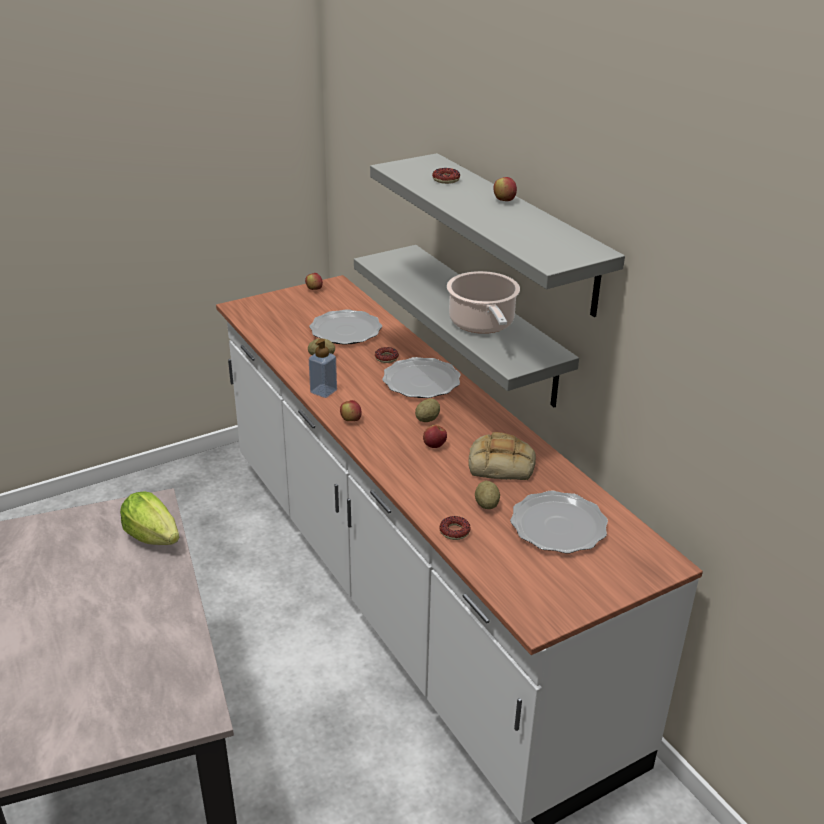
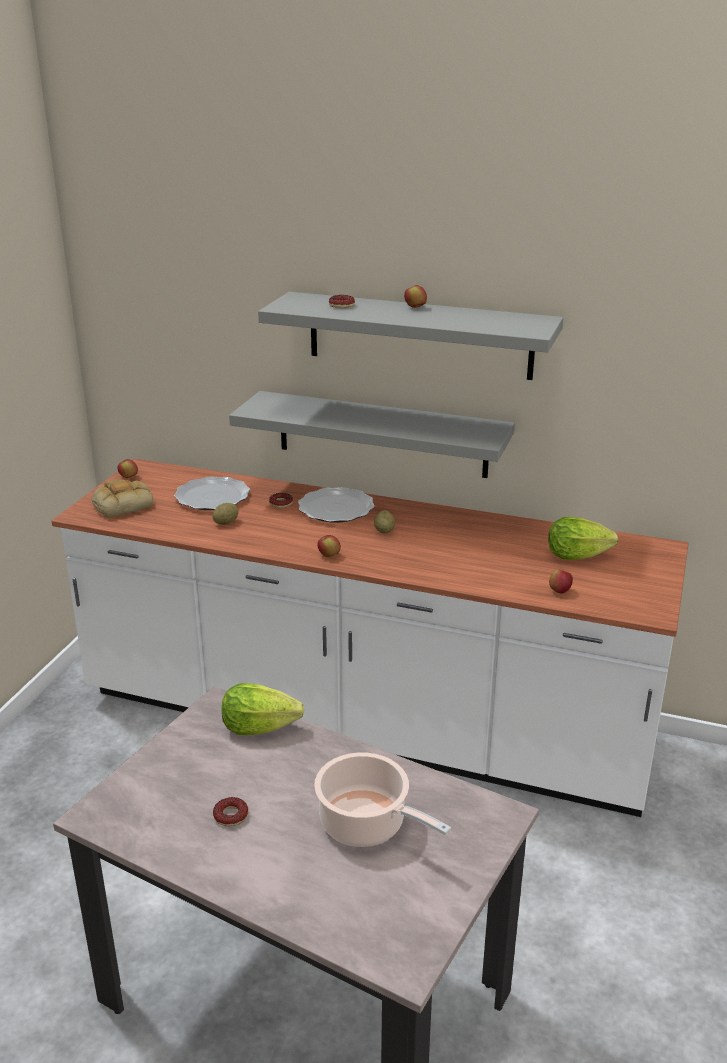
camera: 40 degrees left, 5 degrees down
soap dispenser [309,338,337,398] -> none
apple [423,425,447,448] -> apple moved to [549,570,573,593]
donut [439,516,471,540] -> donut moved to [213,797,248,826]
cooking pot [447,271,520,334] -> cooking pot moved to [314,752,451,847]
bread [468,432,536,480] -> bread moved to [91,479,154,518]
potato [475,481,500,509] -> none
plate [510,491,608,553] -> lettuce [548,517,618,560]

